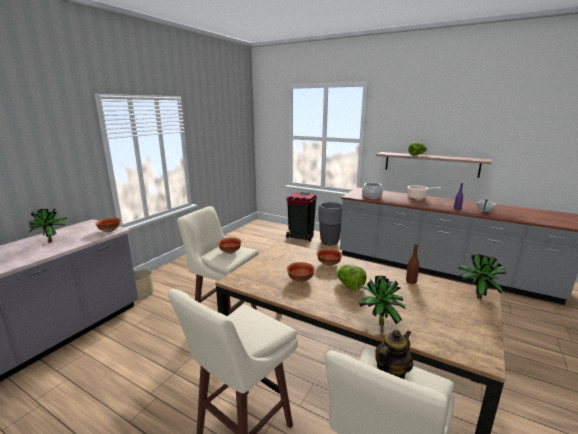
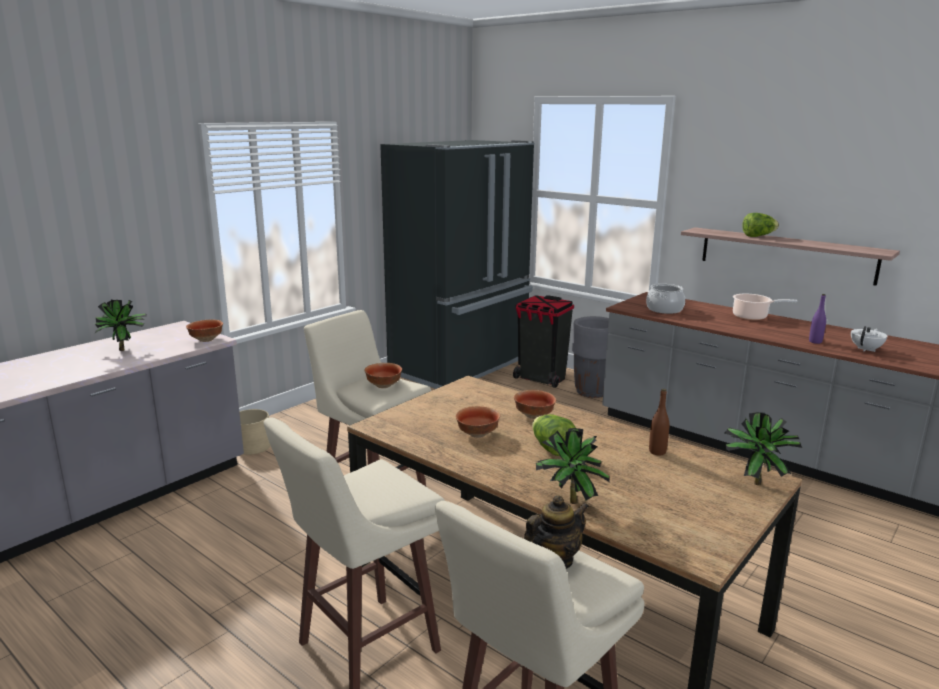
camera: 10 degrees right, 0 degrees up
none -> black fridge [380,140,535,389]

